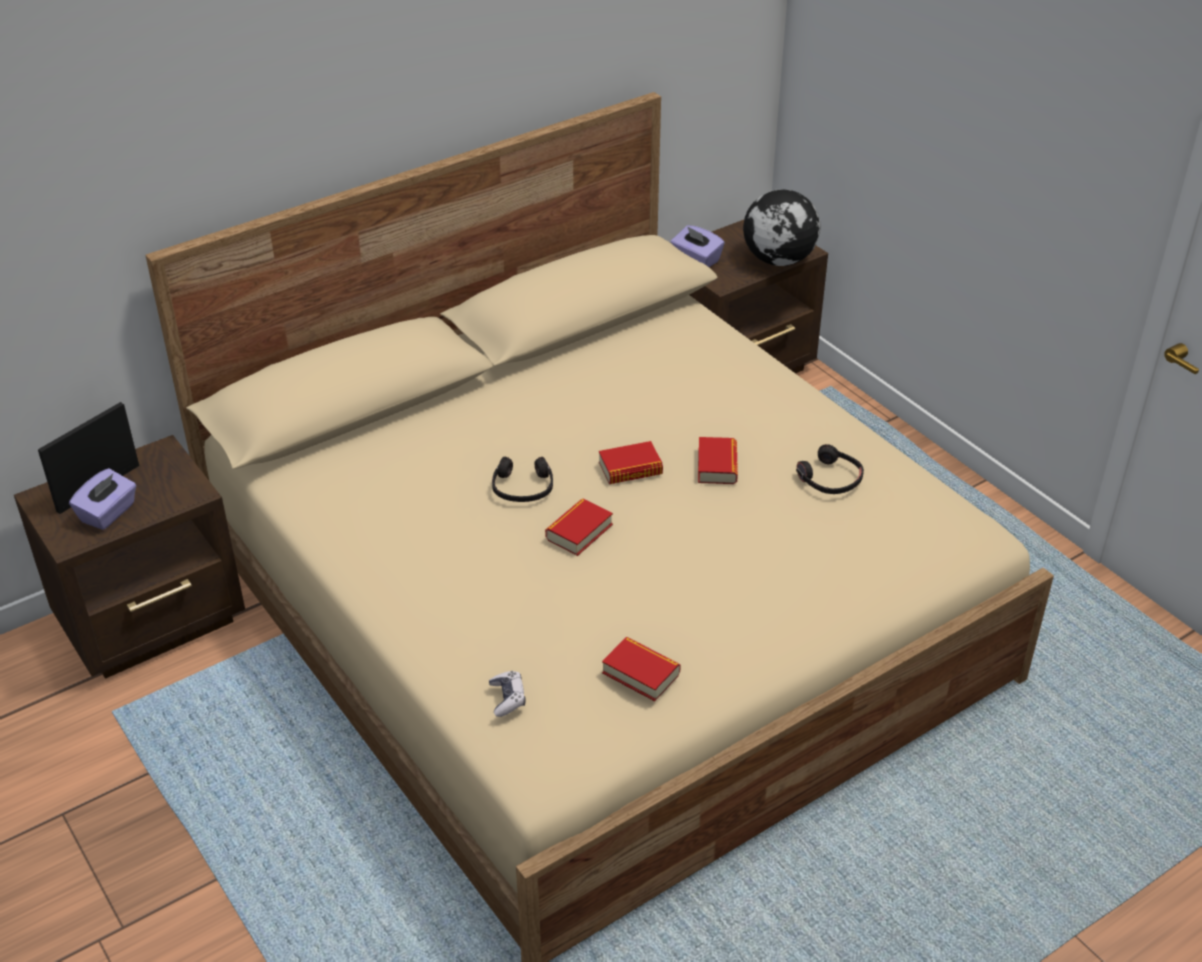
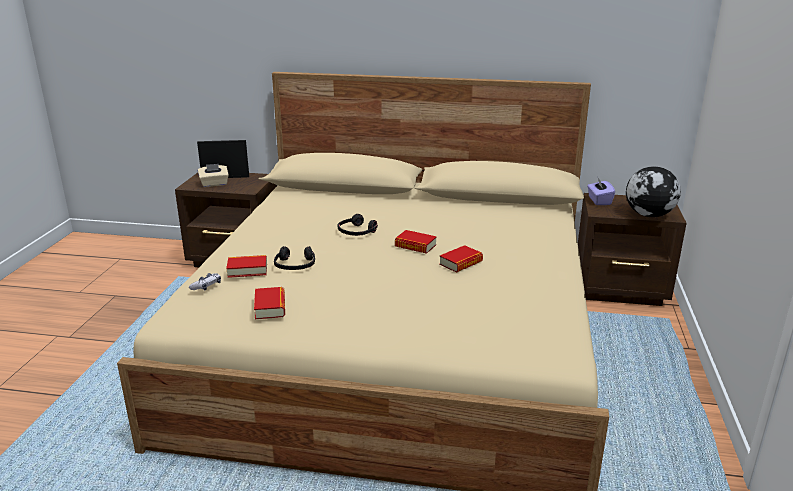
camera: 45 degrees right, 15 degrees down
purple tissue box [69,468,136,530] -> beige tissue box [198,164,229,187]
book [545,499,613,556] -> book moved to [226,255,267,278]
black headphones [796,444,864,494] -> black headphones moved to [274,246,315,270]

